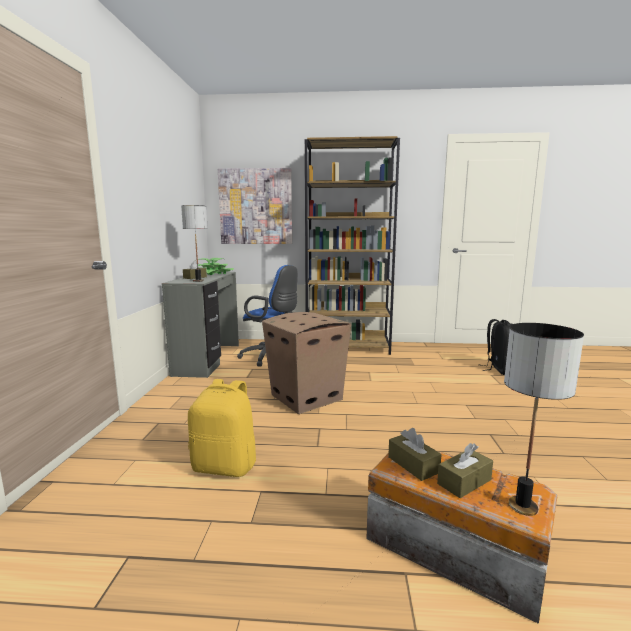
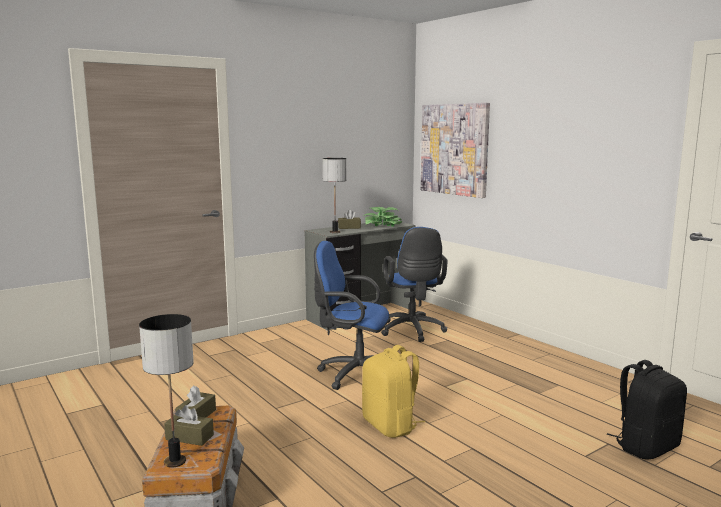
camera: 50 degrees right, 0 degrees up
yellow backpack [188,379,256,477] -> yellow backpack moved to [362,345,425,438]
cardboard box [262,312,351,414] -> blue office chair [314,241,389,390]
brown bookcase [305,136,400,355] -> none

